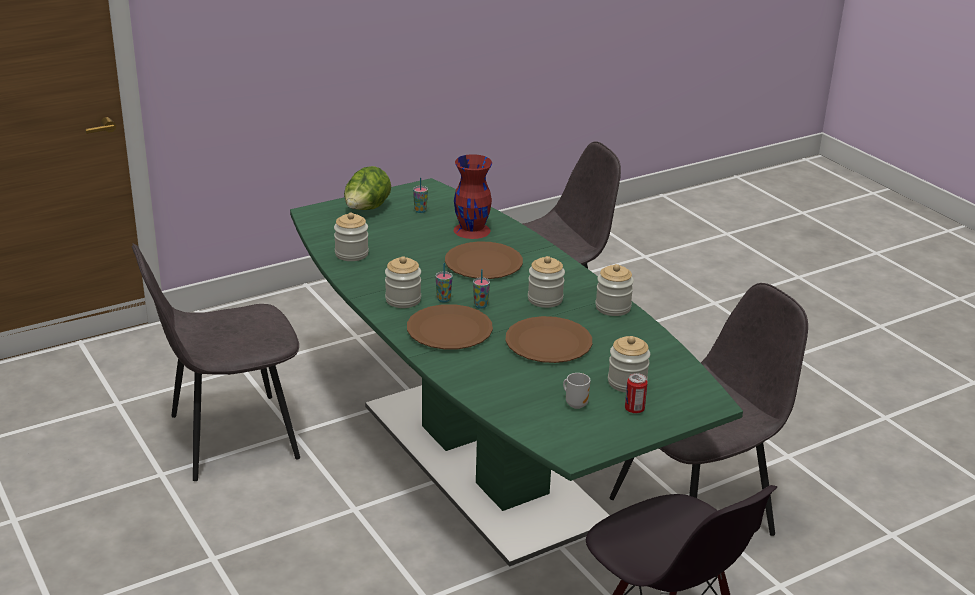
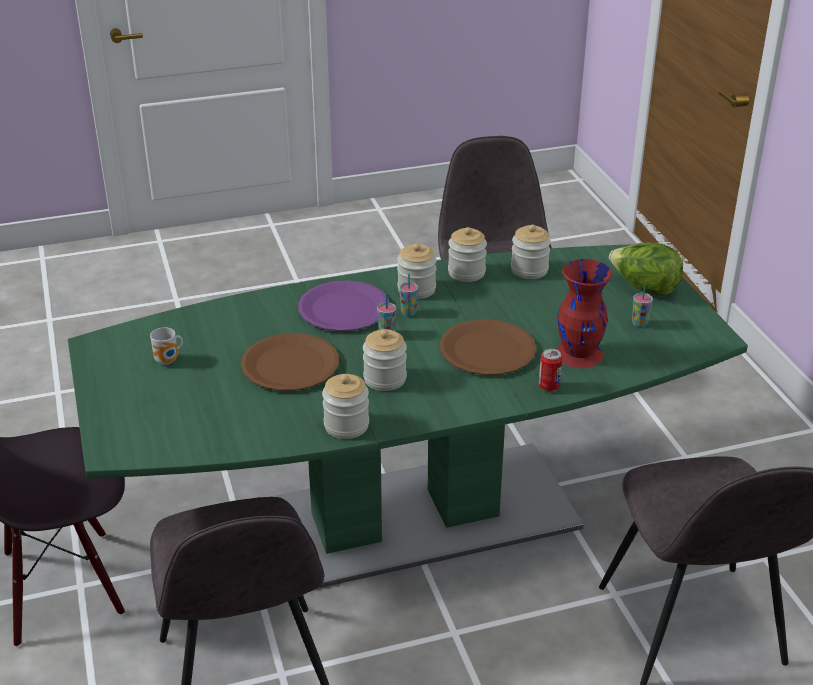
camera: 105 degrees right, 5 degrees up
brown plate [407,304,493,349] -> purple plate [298,280,389,331]
jar [608,336,650,393] -> jar moved to [448,227,487,282]
can [625,373,648,414] -> can moved to [539,349,562,391]

